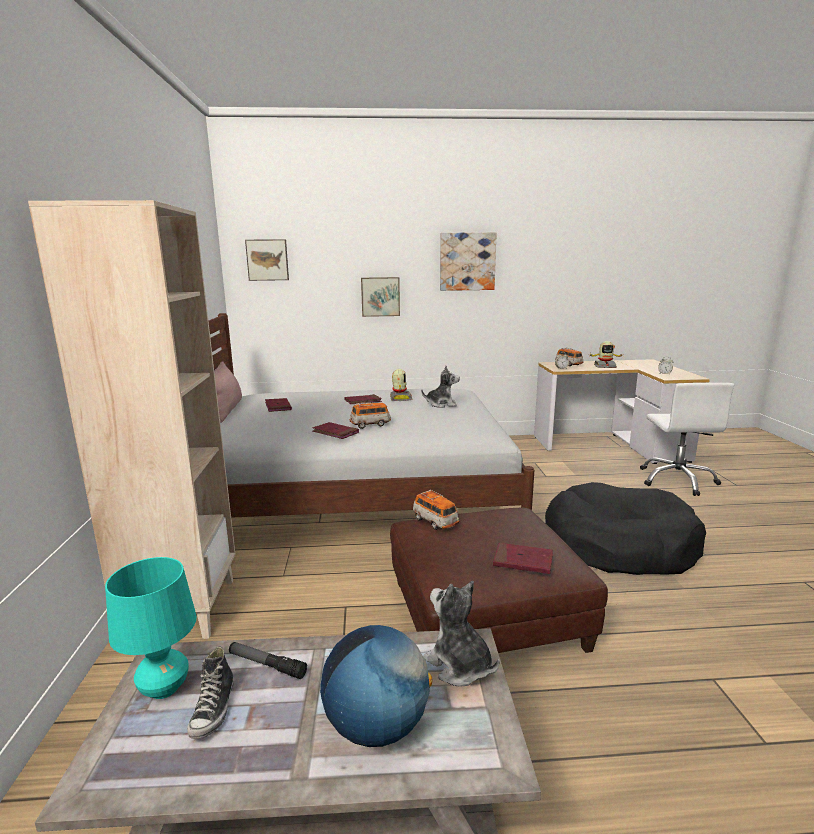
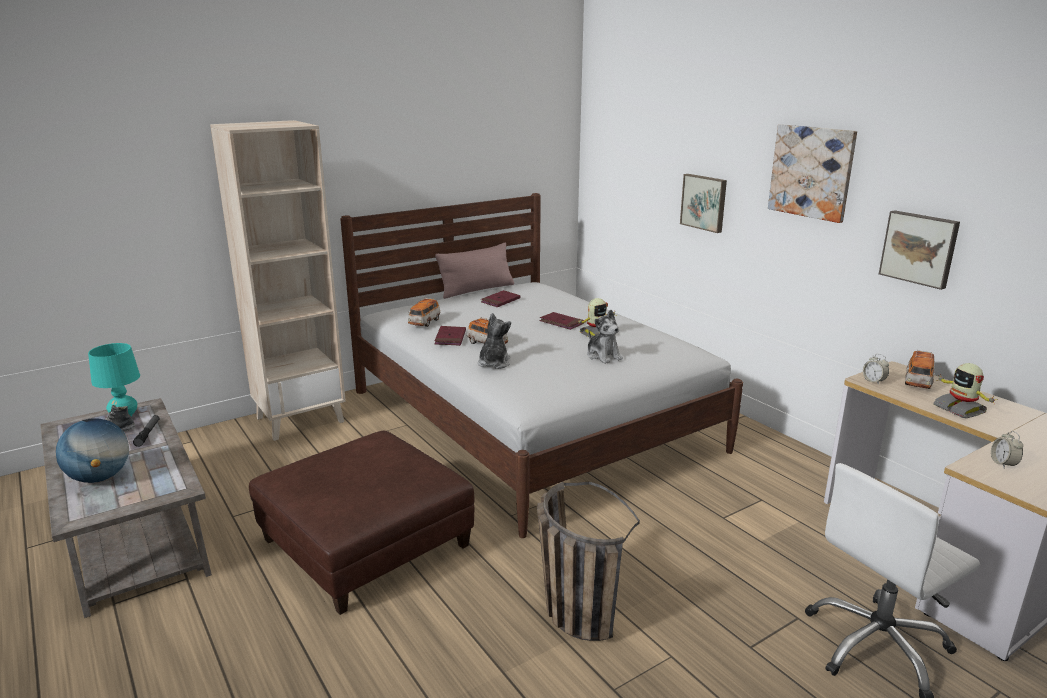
camera: 60 degrees right, 5 degrees up
picture [245,239,289,281] -> picture moved to [879,210,960,290]
toy car [413,490,459,530] -> toy car moved to [408,298,441,327]
plush toy [423,581,499,687] -> plush toy moved to [478,313,511,369]
red book [493,543,553,574] -> none
black dog bed [545,482,706,575] -> basket [537,482,640,641]

